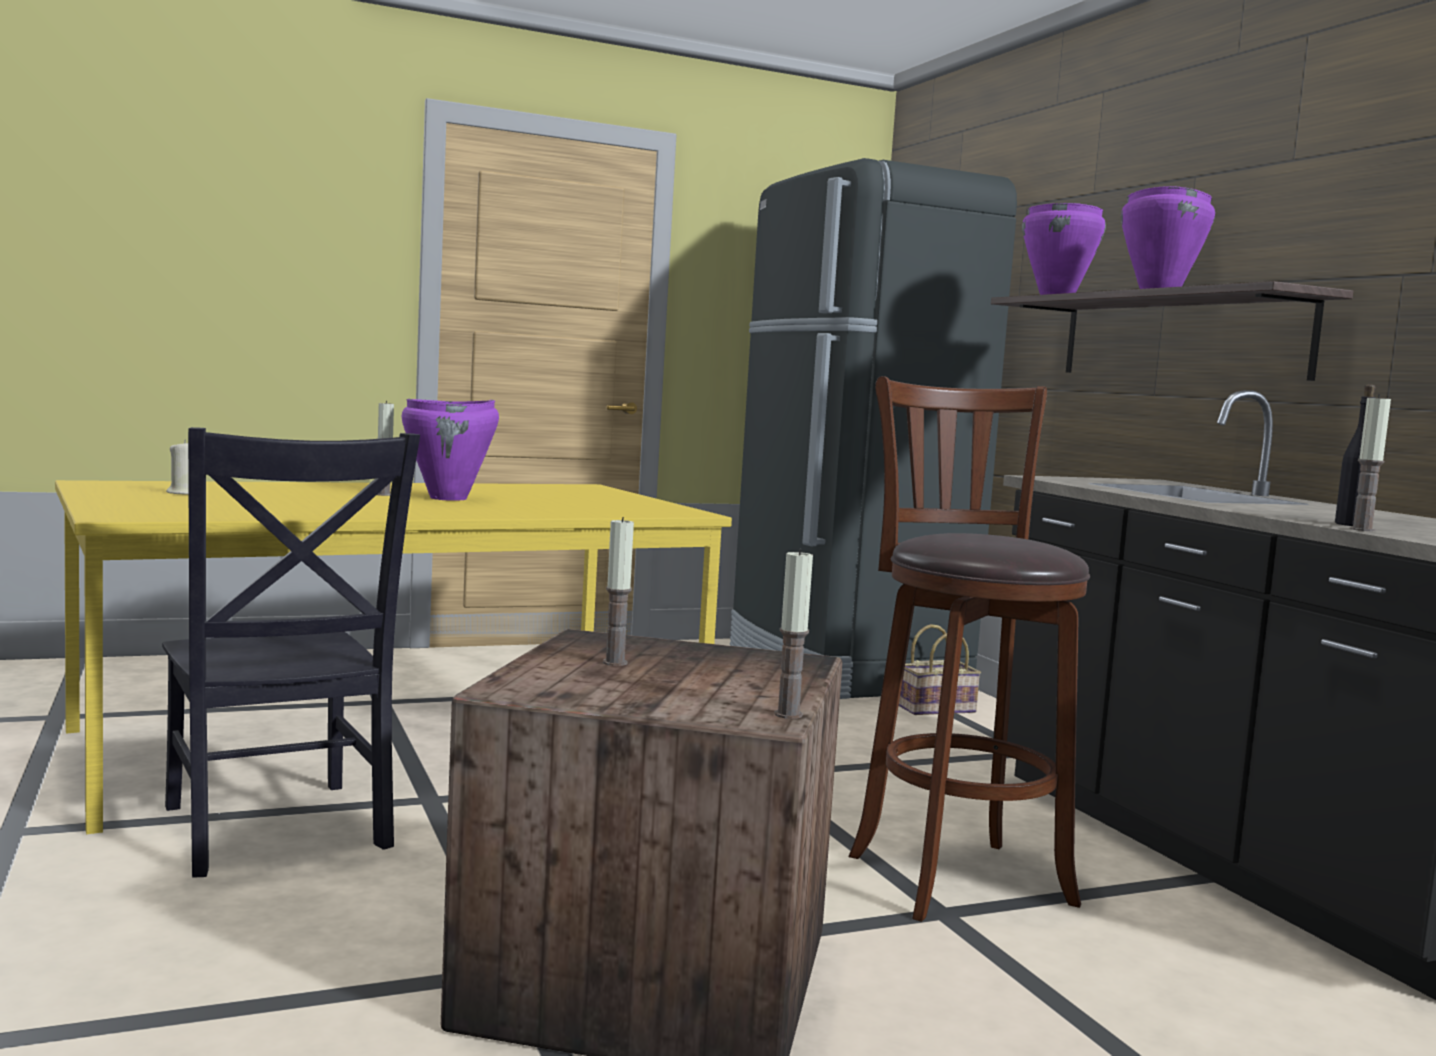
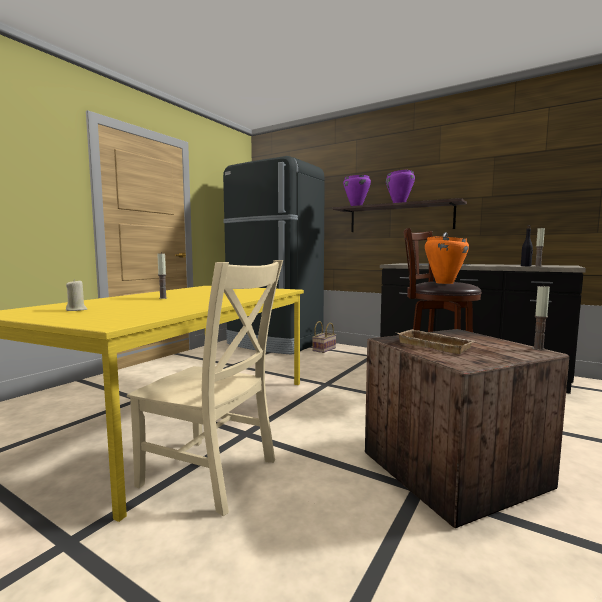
camera: 35 degrees left, 0 degrees up
black chair [162,427,420,877] -> beige chair [127,260,283,516]
purple cooking pot [402,399,499,501] -> none
candle [603,517,634,666] -> beige tray [398,329,476,354]
none -> orange cooking pot [425,236,469,284]

